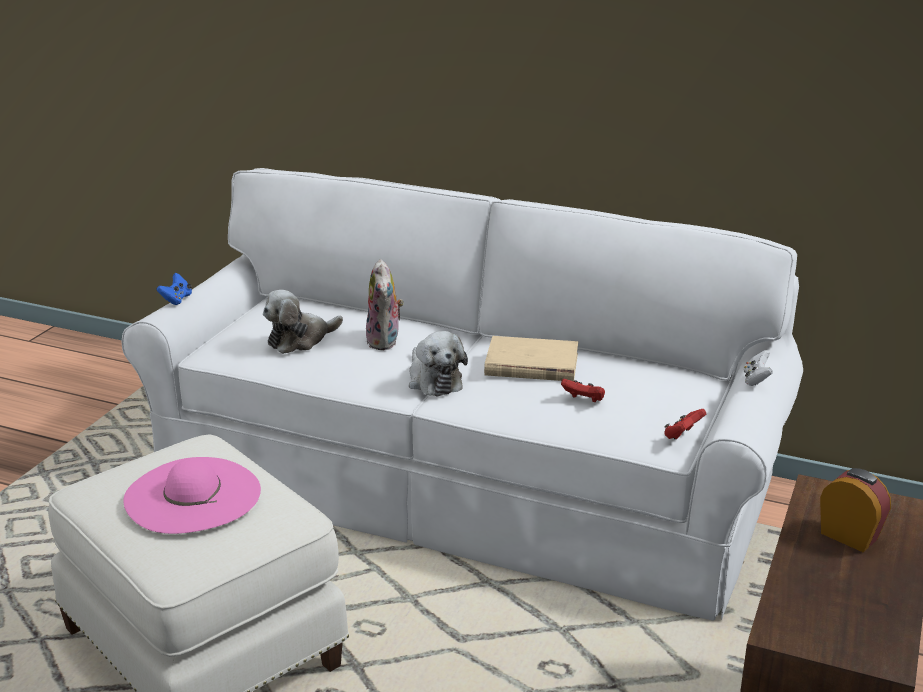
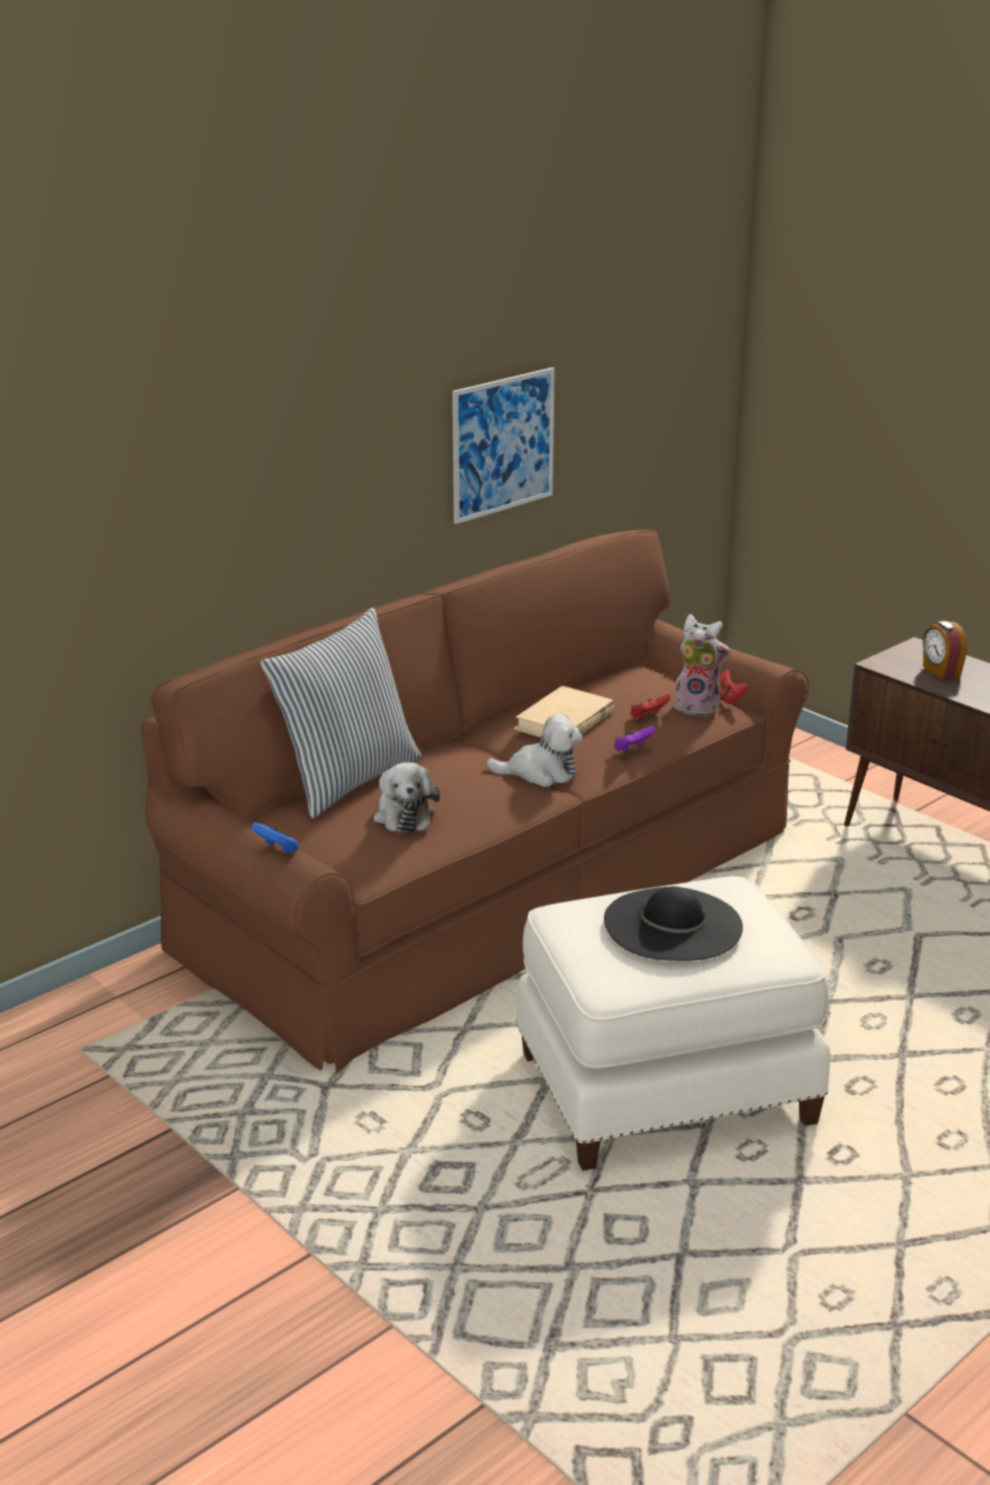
camera: 65 degrees left, 0 degrees up
white sofa [122,168,803,621] -> brown sofa [141,530,809,1072]
pink hat [123,457,261,534] -> black hat [604,886,743,961]
plush toy [366,259,404,350] -> plush toy moved to [671,627,731,717]
alarm clock [820,468,891,552] -> alarm clock turned 90 degrees counterclockwise [923,621,968,679]
none -> pillow [260,607,421,818]
none -> picture [452,367,555,524]
none -> purple game controller [614,726,656,752]

